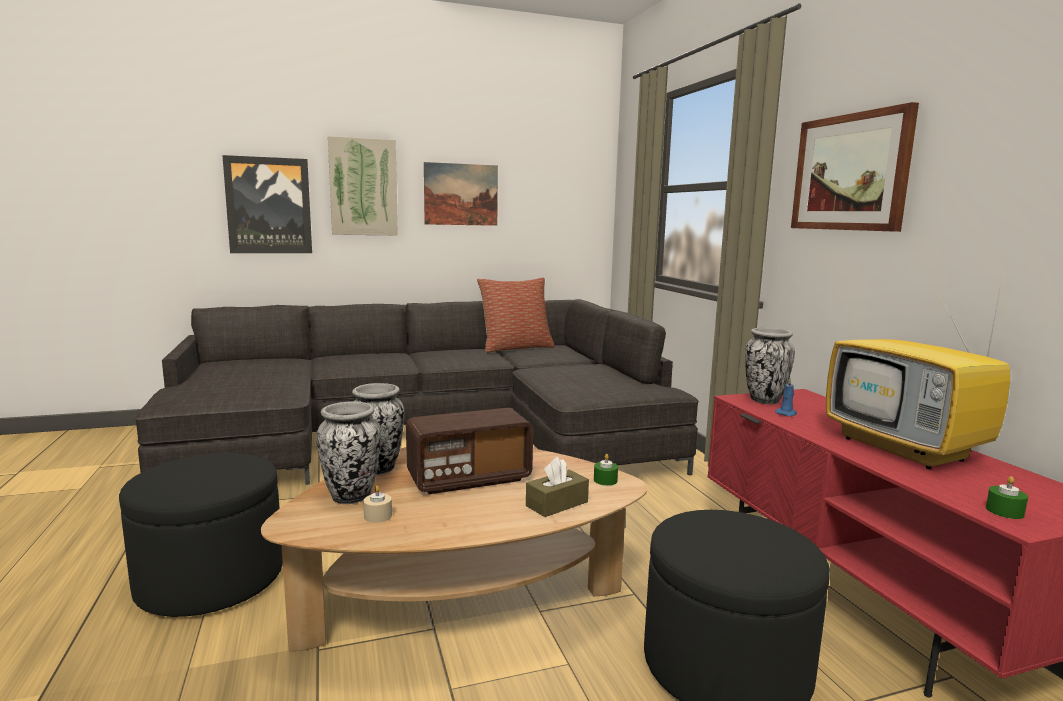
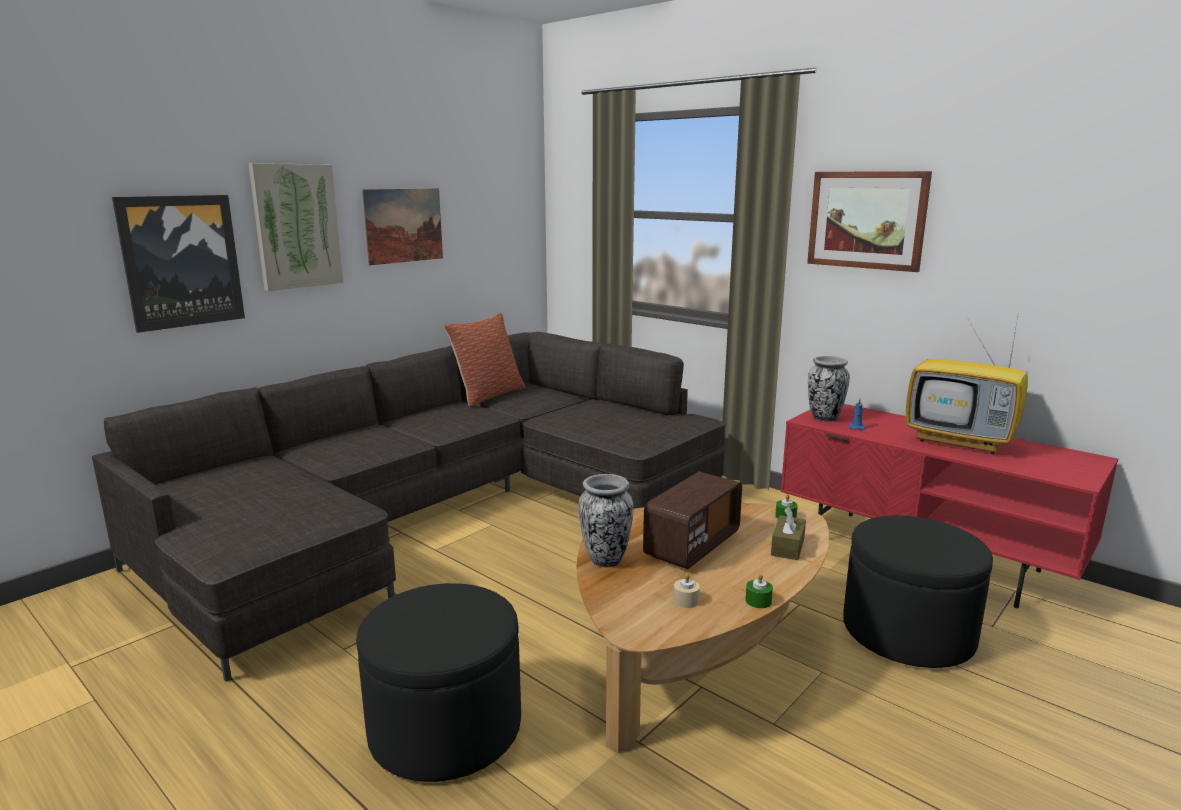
camera: 30 degrees left, 5 degrees up
vase [316,401,381,504] -> none
green candle [986,476,1028,519] -> green candle moved to [745,574,773,608]

